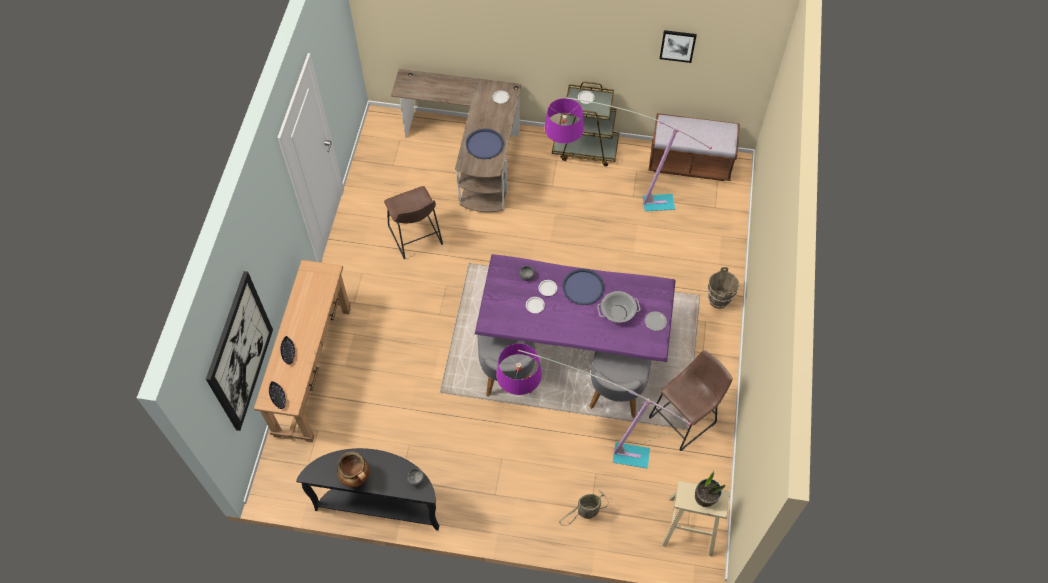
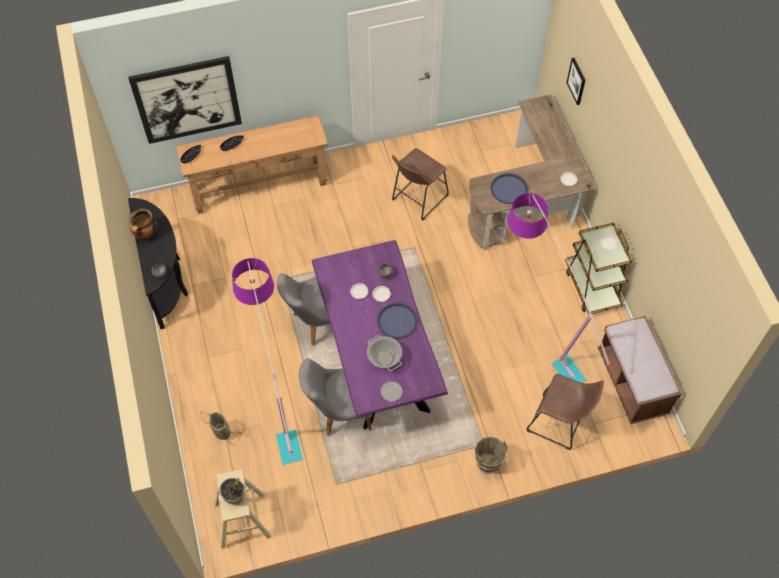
camera: 65 degrees right, 0 degrees up
brown stool [649,350,733,451] -> brown stool moved to [527,374,604,450]
picture [660,30,697,63] -> picture moved to [566,58,585,105]

